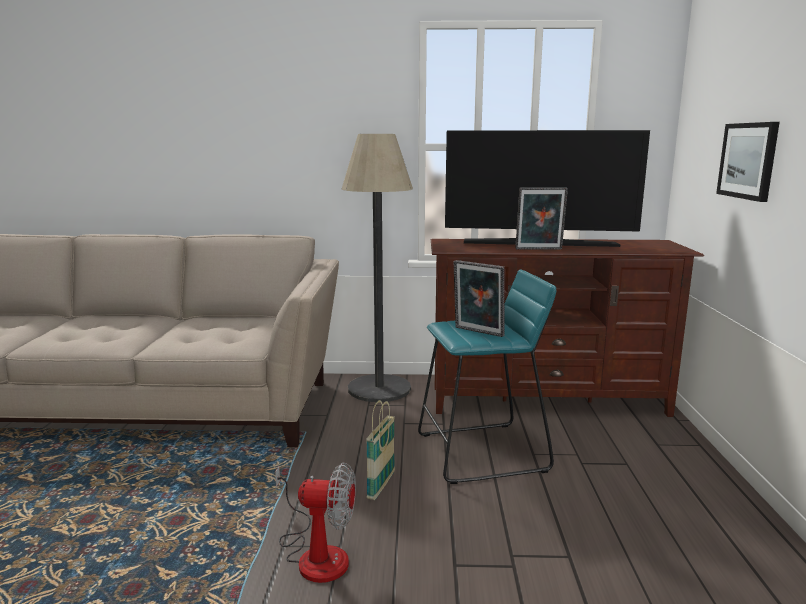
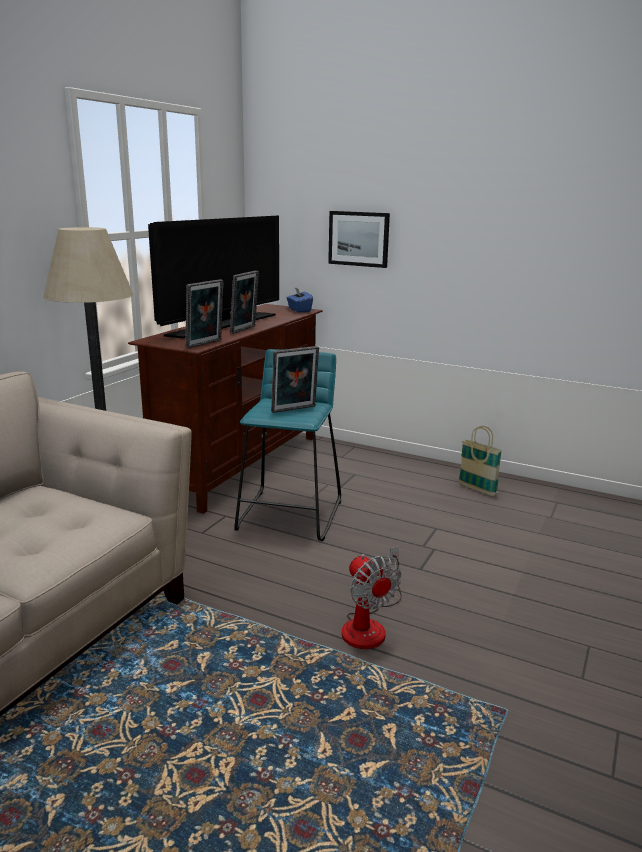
camera: 65 degrees left, 5 degrees up
fan [275,462,356,583] -> fan turned 120 degrees clockwise [342,546,402,649]
basket [366,400,395,500] -> basket moved to [458,426,502,496]
none -> picture frame [185,279,224,348]
none -> blue tissue box [286,287,313,312]

